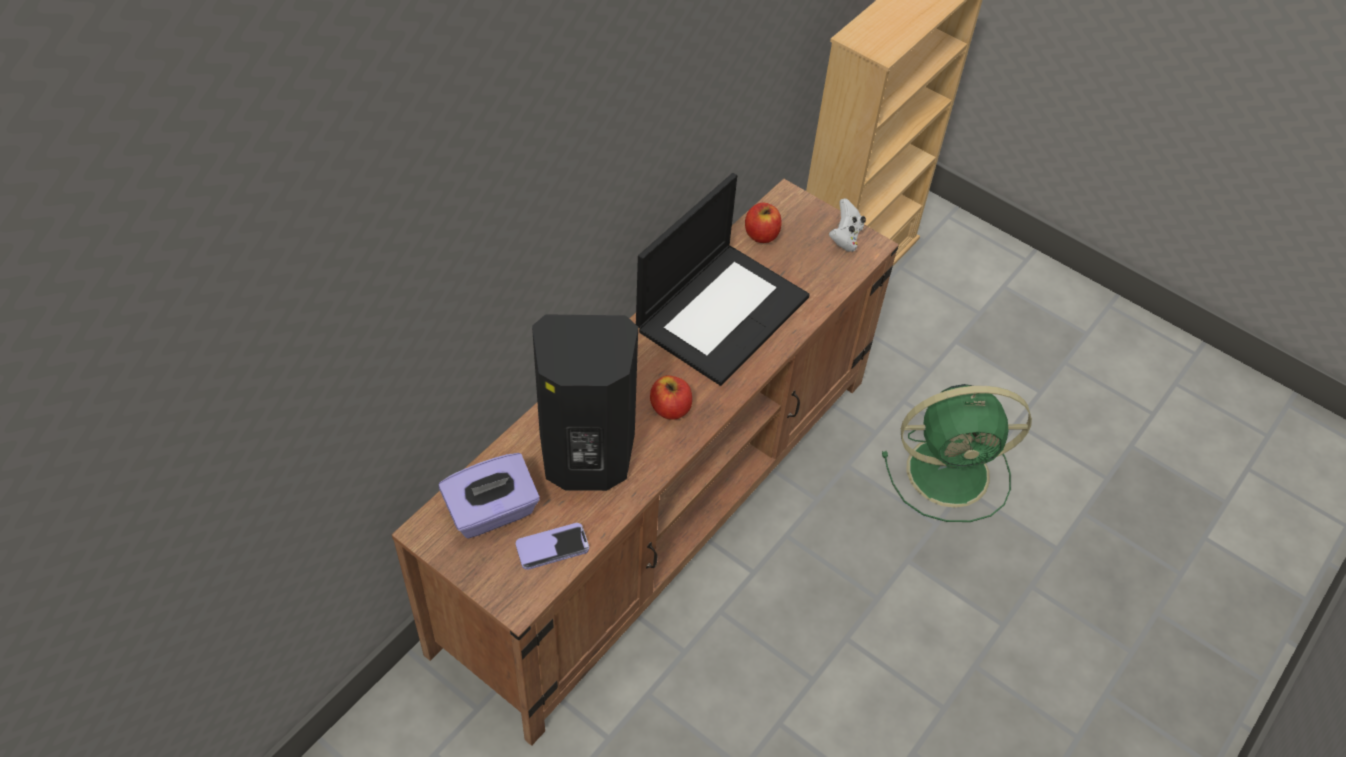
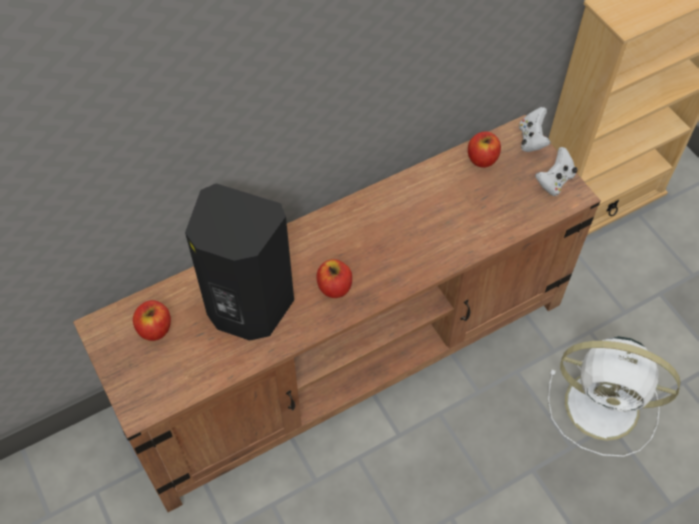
camera: 25 degrees right, 5 degrees up
purple tissue box [439,453,540,539] -> apple [133,300,171,341]
phone [516,523,589,570] -> none
laptop [636,173,810,386] -> none
green fan [882,384,1032,522] -> white fan [548,336,681,457]
none -> white game controller [519,107,551,152]

